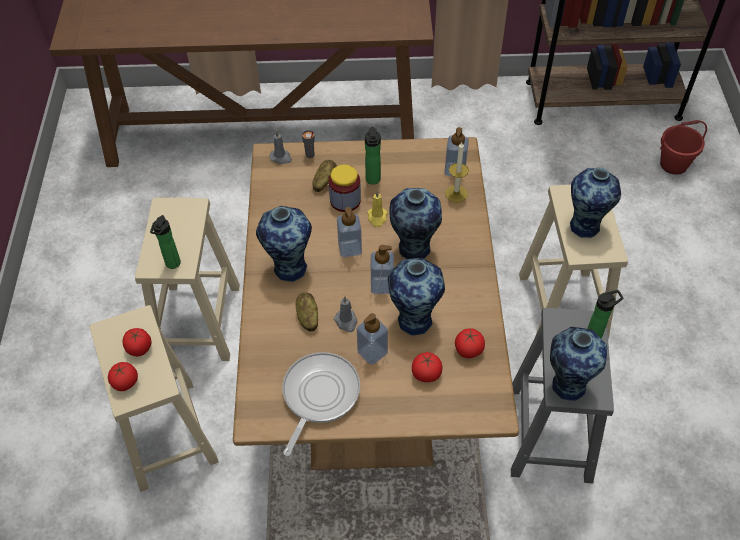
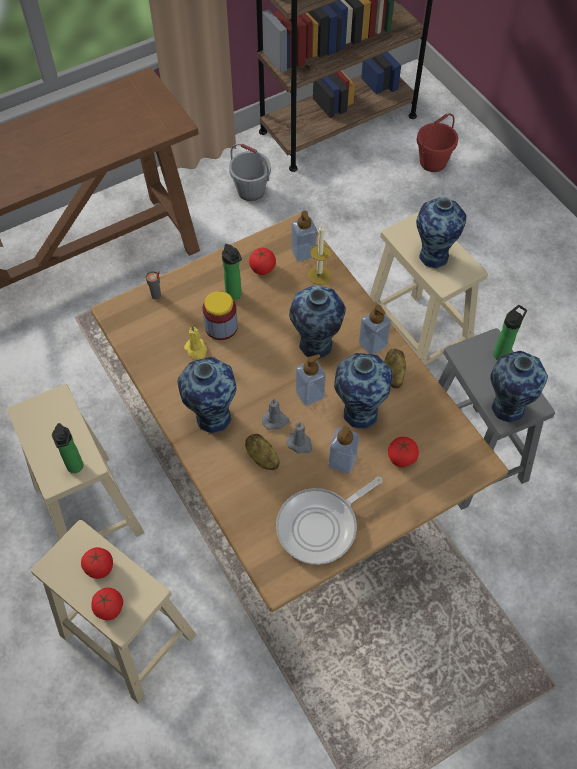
camera: 30 degrees left, 5 degrees up
grey candle [270,131,292,164] -> grey candle moved to [262,398,290,430]
frying pan [282,352,360,456] -> frying pan turned 120 degrees counterclockwise [276,476,383,565]
potato [312,160,337,192] -> potato moved to [385,349,406,388]
soap dispenser [337,207,362,257] -> soap dispenser moved to [359,305,391,355]
yellow candle [367,191,387,227] -> yellow candle moved to [184,325,207,360]
tomato [455,328,485,358] -> tomato moved to [249,248,276,275]
none -> grey bucket [229,143,271,201]

